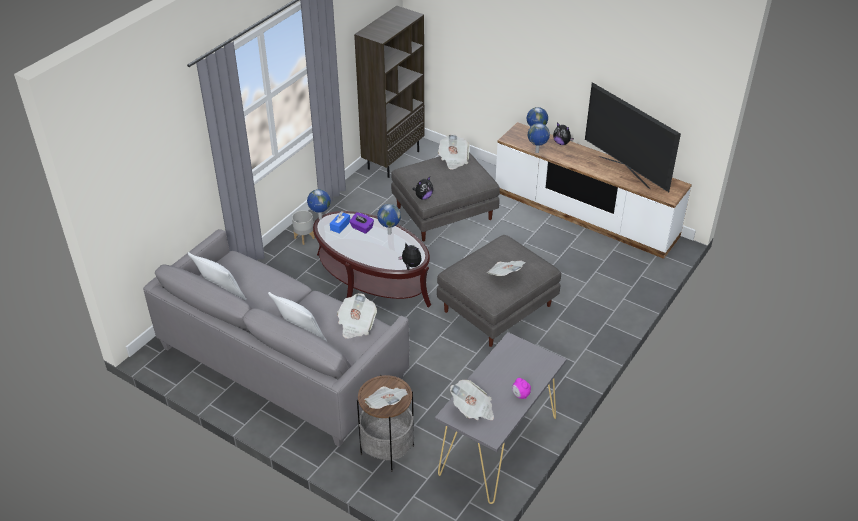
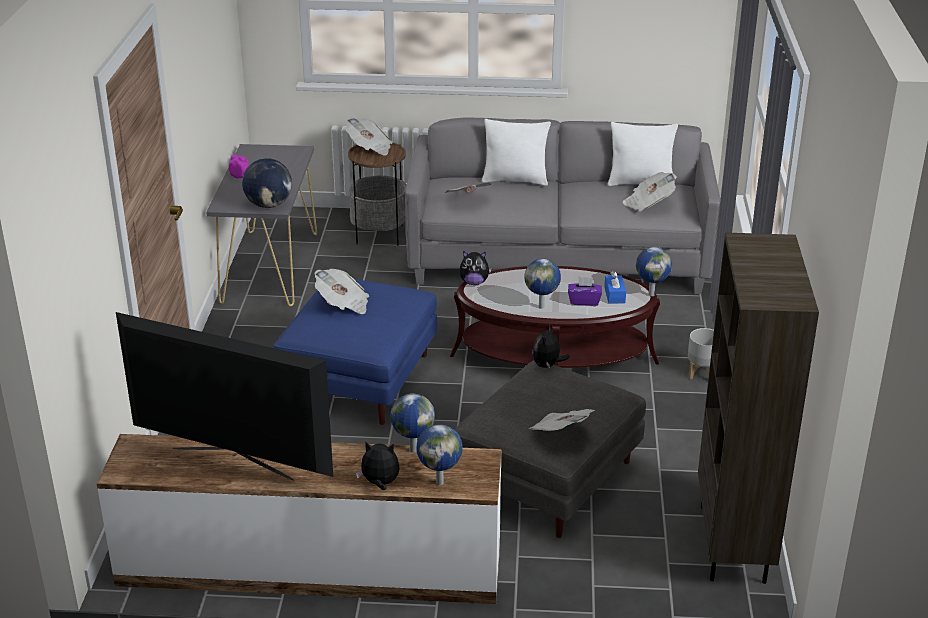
camera: 150 degrees right, 10 degrees down
grey ottoman [437,235,561,347] -> blue ottoman [273,279,437,425]
newspaper [450,380,494,420] -> newspaper moved to [623,172,677,211]
none -> globe [242,158,292,208]

